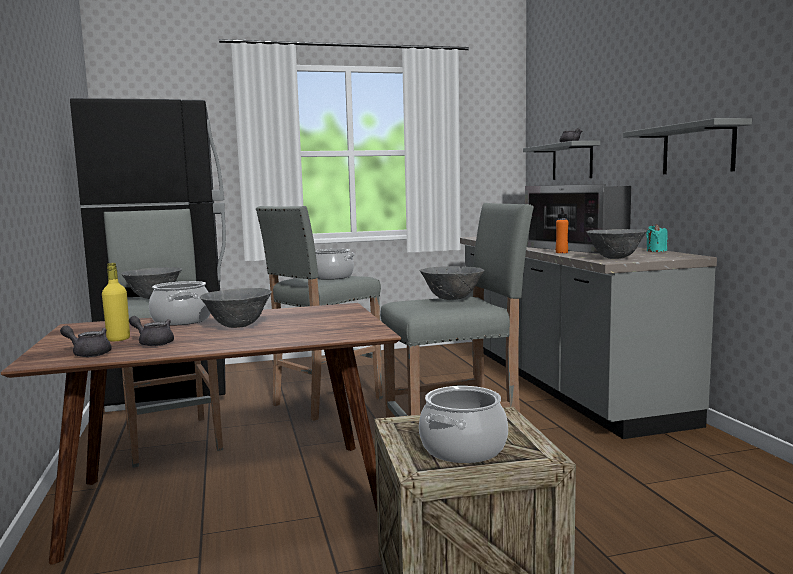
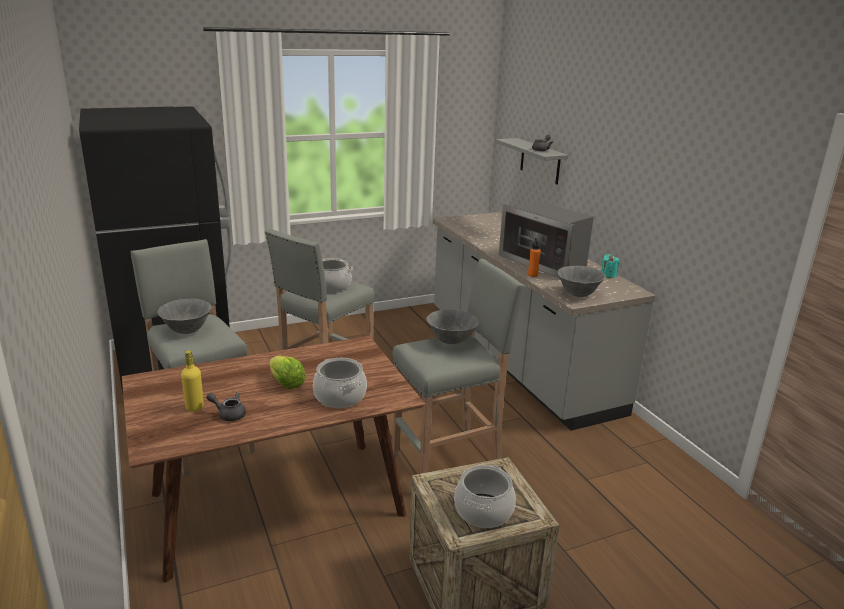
camera: 10 degrees left, 15 degrees up
grey teapot [60,325,112,357] -> none
cooking pot [149,281,211,326] -> cooking pot moved to [313,358,367,408]
grey bowl [200,288,272,328] -> lettuce [269,356,306,389]
grey shelf [623,118,752,174] -> none

